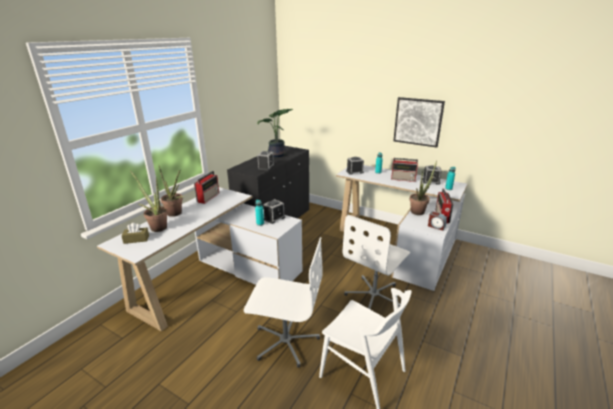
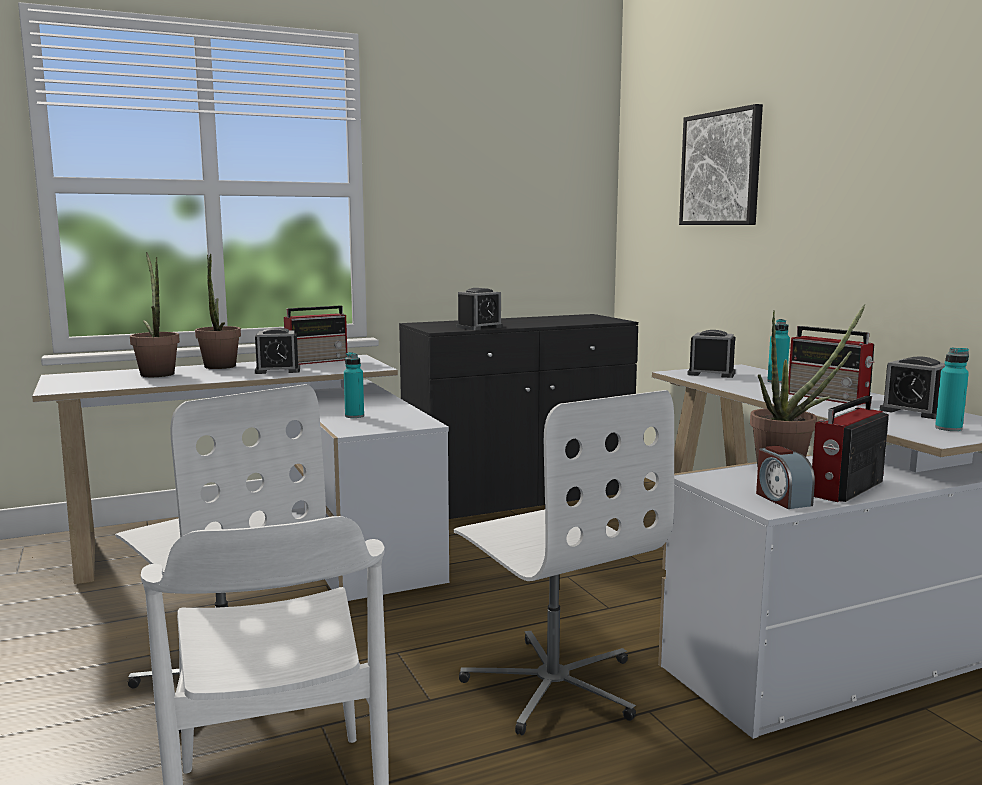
camera: 35 degrees right, 15 degrees down
brown tissue box [121,223,149,244] -> none
potted plant [257,109,293,157] -> none
alarm clock [263,199,285,224] -> alarm clock moved to [255,327,300,374]
white office chair [343,215,410,309] -> white office chair turned 105 degrees counterclockwise [454,390,674,735]
picture [393,97,445,148] -> picture moved to [679,104,763,225]

